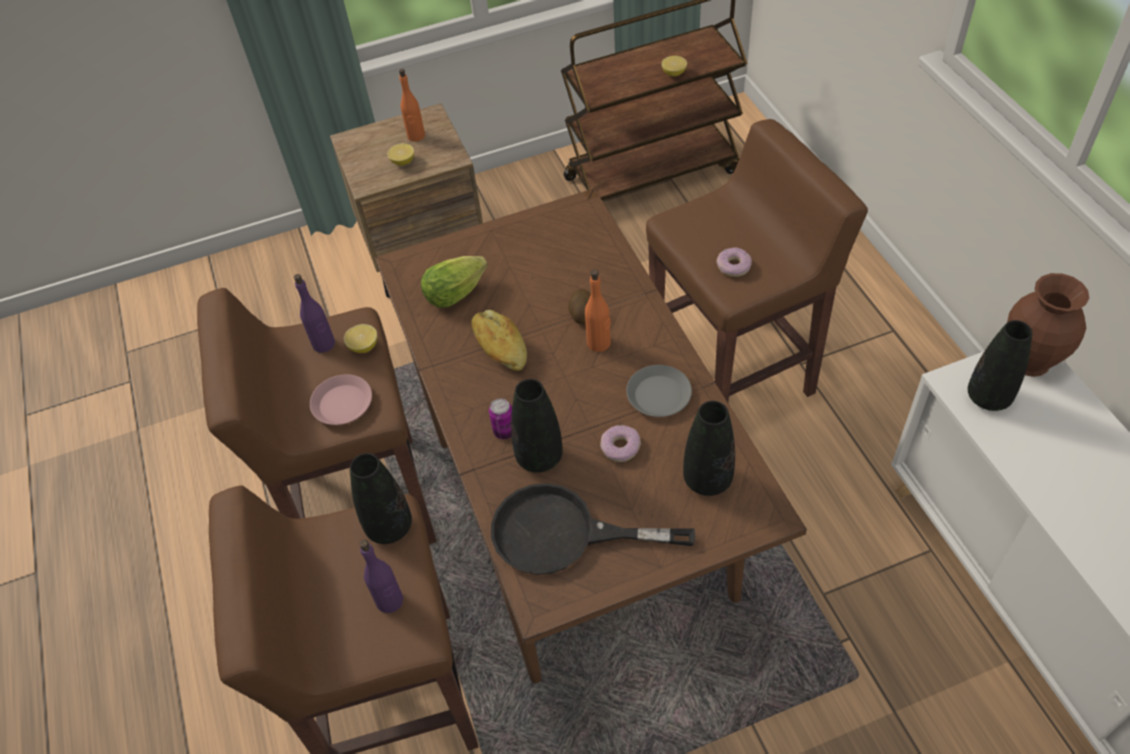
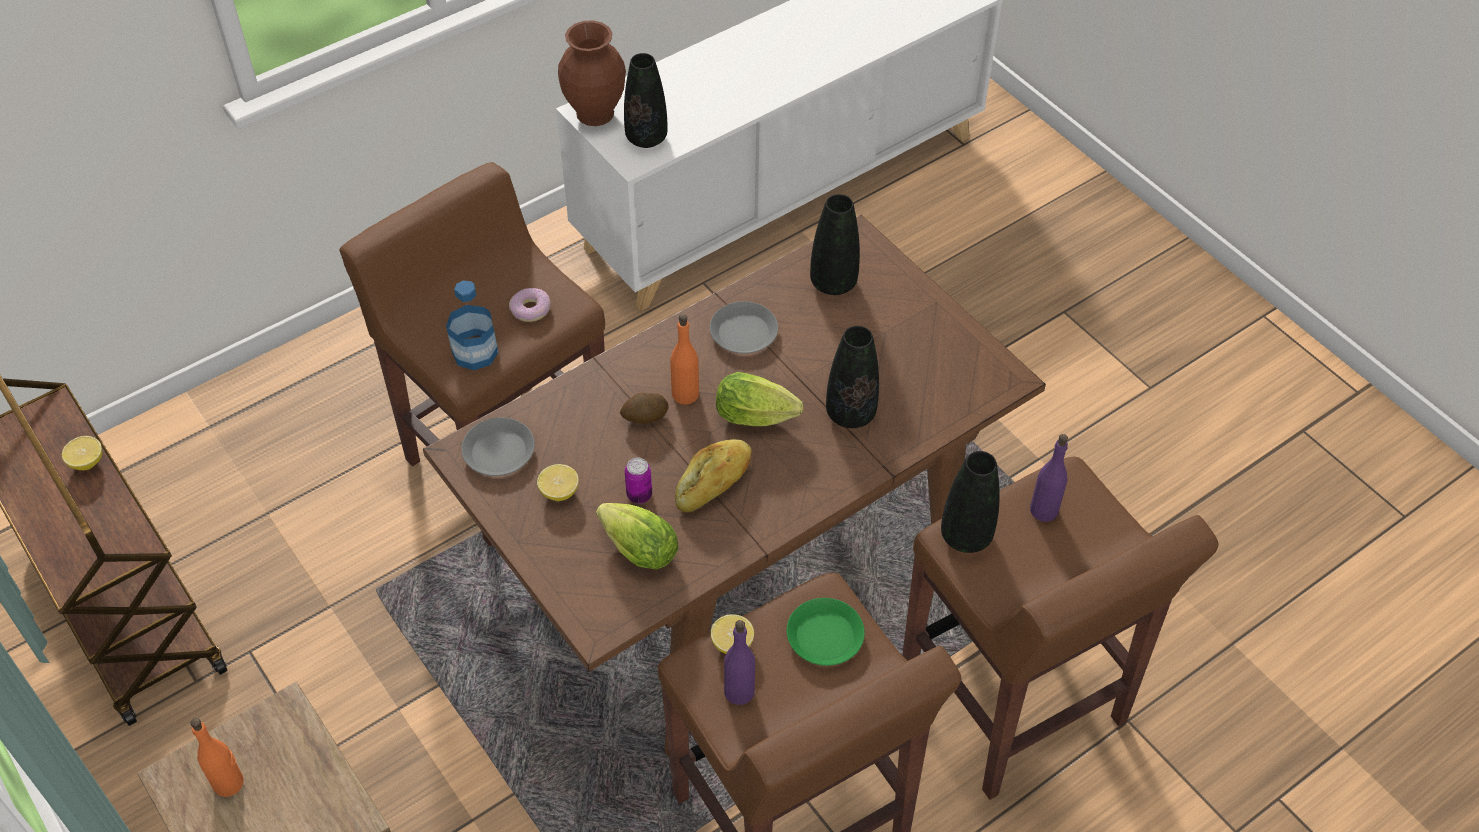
camera: 110 degrees left, 0 degrees up
pink plate [310,374,372,425] -> green plate [787,598,865,666]
lemon [387,143,414,166] -> lemon moved to [537,464,579,501]
can [489,398,512,439] -> can moved to [625,457,652,504]
black frying pan [491,483,696,575] -> none
donut [600,425,641,462] -> none
none -> bottle [446,280,498,370]
none -> grey plate [461,418,535,476]
none -> lettuce [716,372,803,426]

